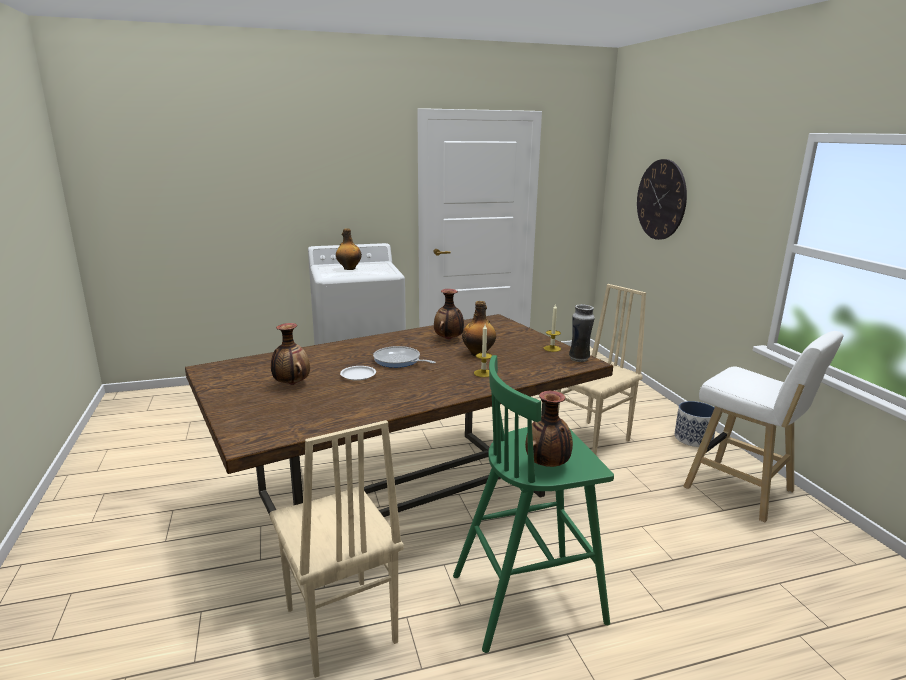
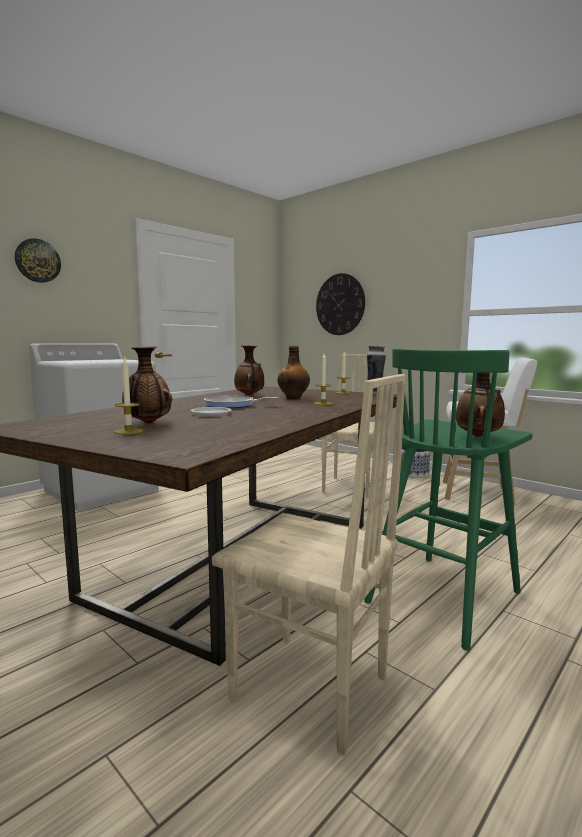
camera: 30 degrees left, 10 degrees down
bottle [336,228,362,270] -> none
none -> wall clock [15,238,61,283]
none -> candle [114,356,143,434]

